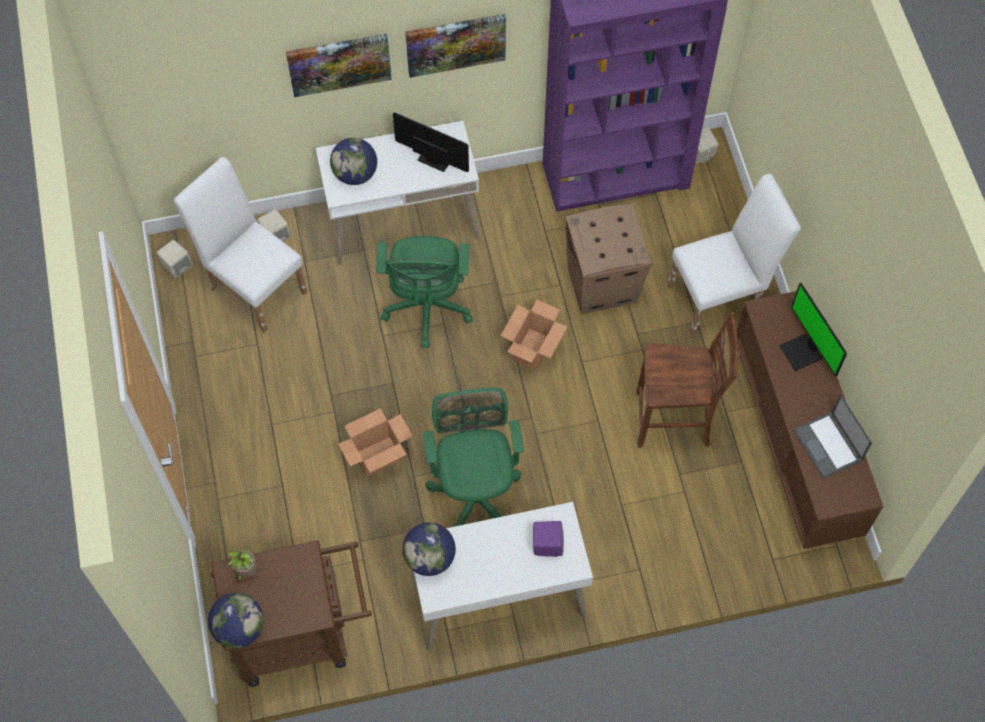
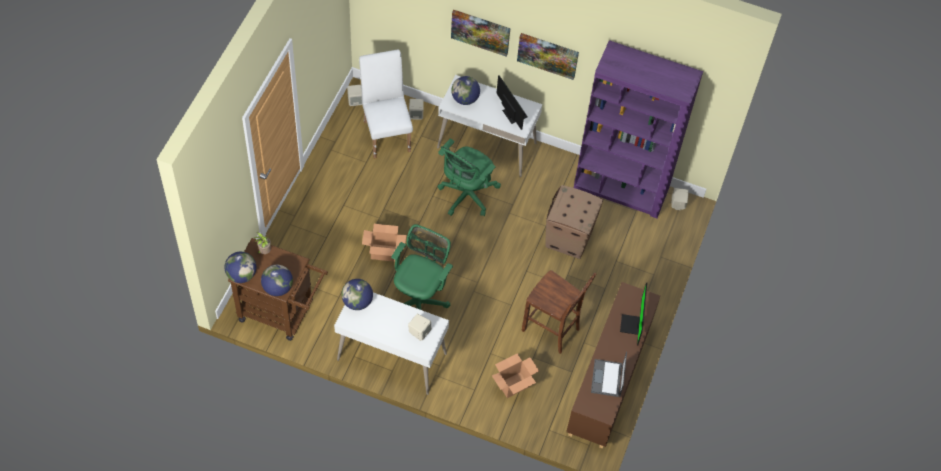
camera: 30 degrees right, 5 degrees down
cardboard box [501,300,568,370] -> cardboard box moved to [492,353,539,398]
purple speaker [533,521,564,557] -> beige speaker [408,314,432,341]
white chair [667,174,801,335] -> none
none -> globe [261,264,293,296]

